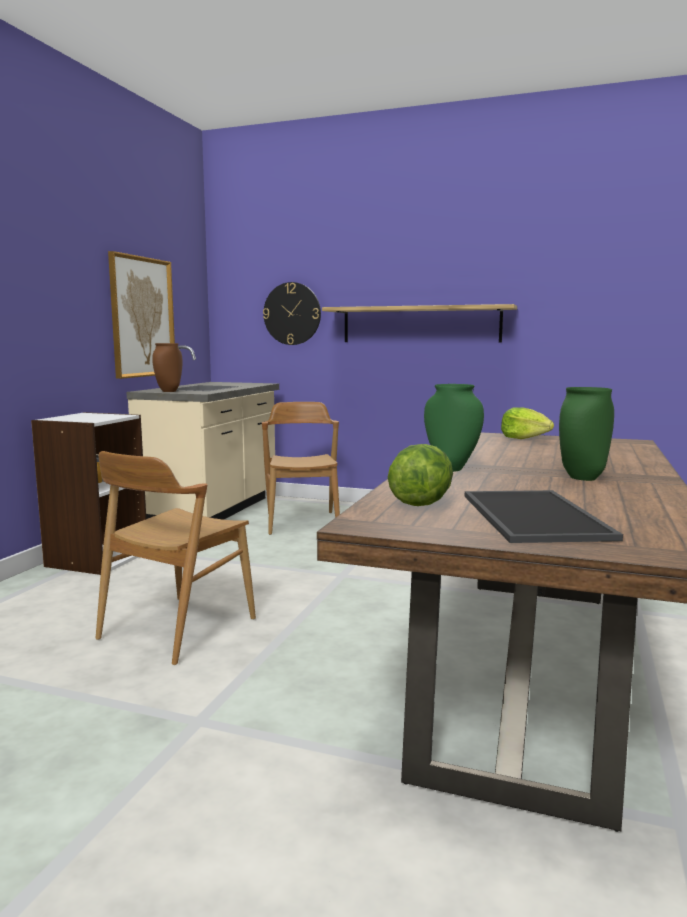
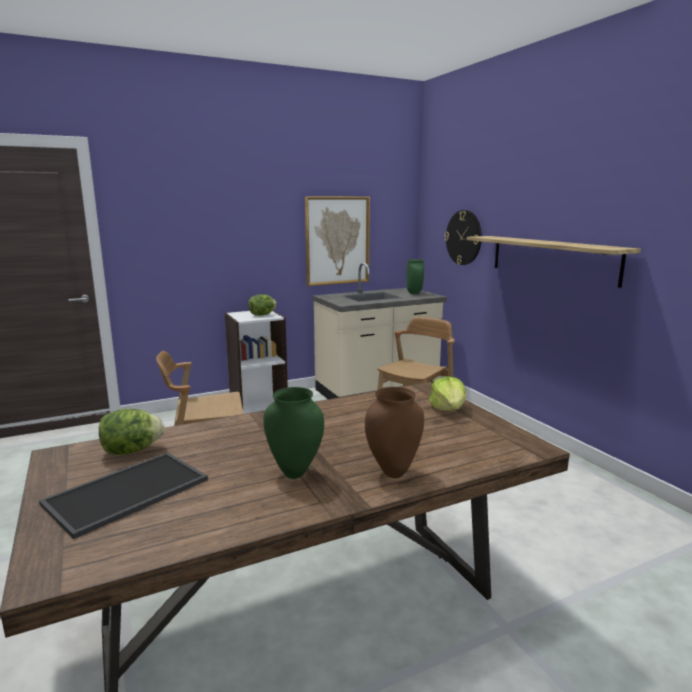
camera: 45 degrees right, 5 degrees up
brown vase [152,343,183,392] -> brown vase moved to [365,387,424,478]
green vase [424,384,484,472] -> green vase moved to [406,259,424,294]
none -> lettuce [248,294,277,316]

